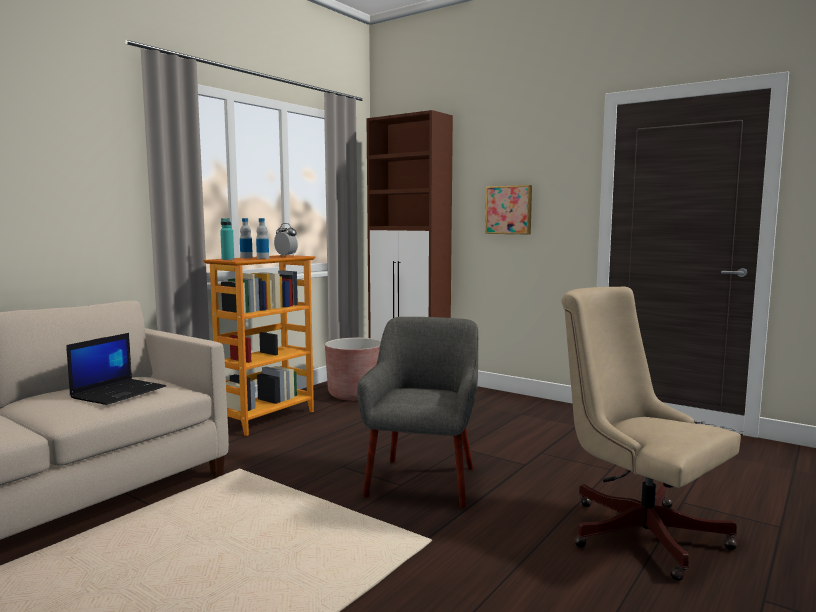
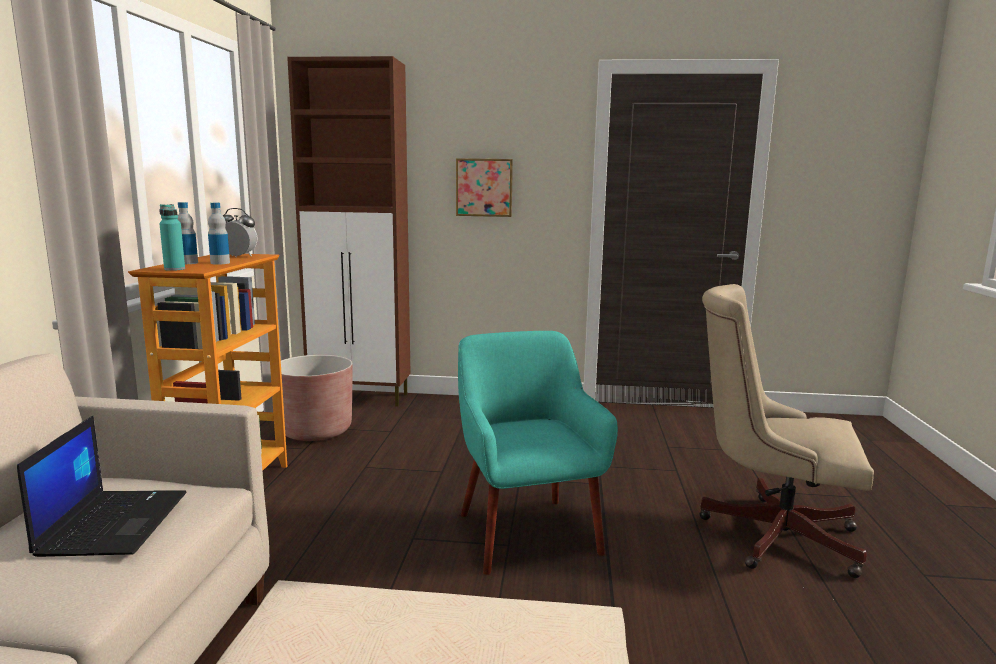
camera: 30 degrees left, 5 degrees up
grey armchair [357,317,478,508] -> turquoise armchair [458,331,618,575]

